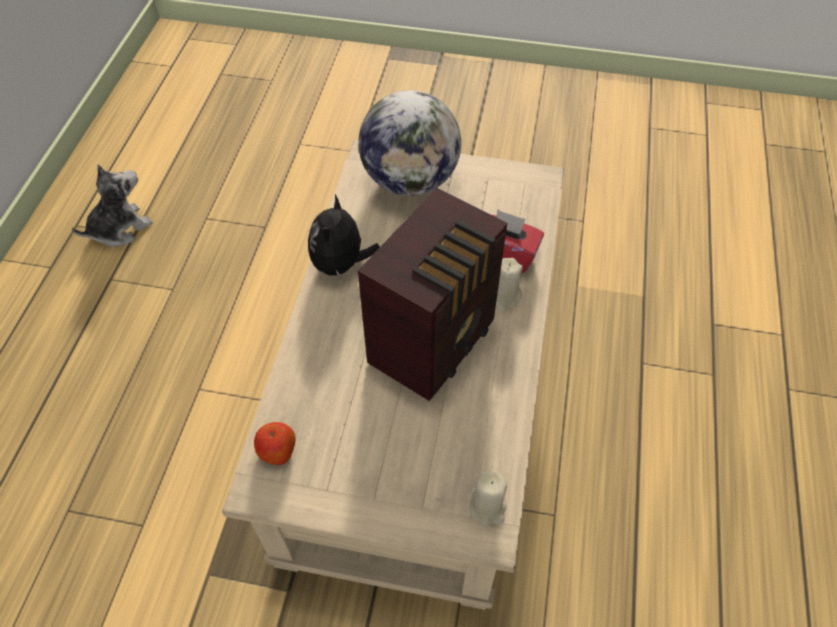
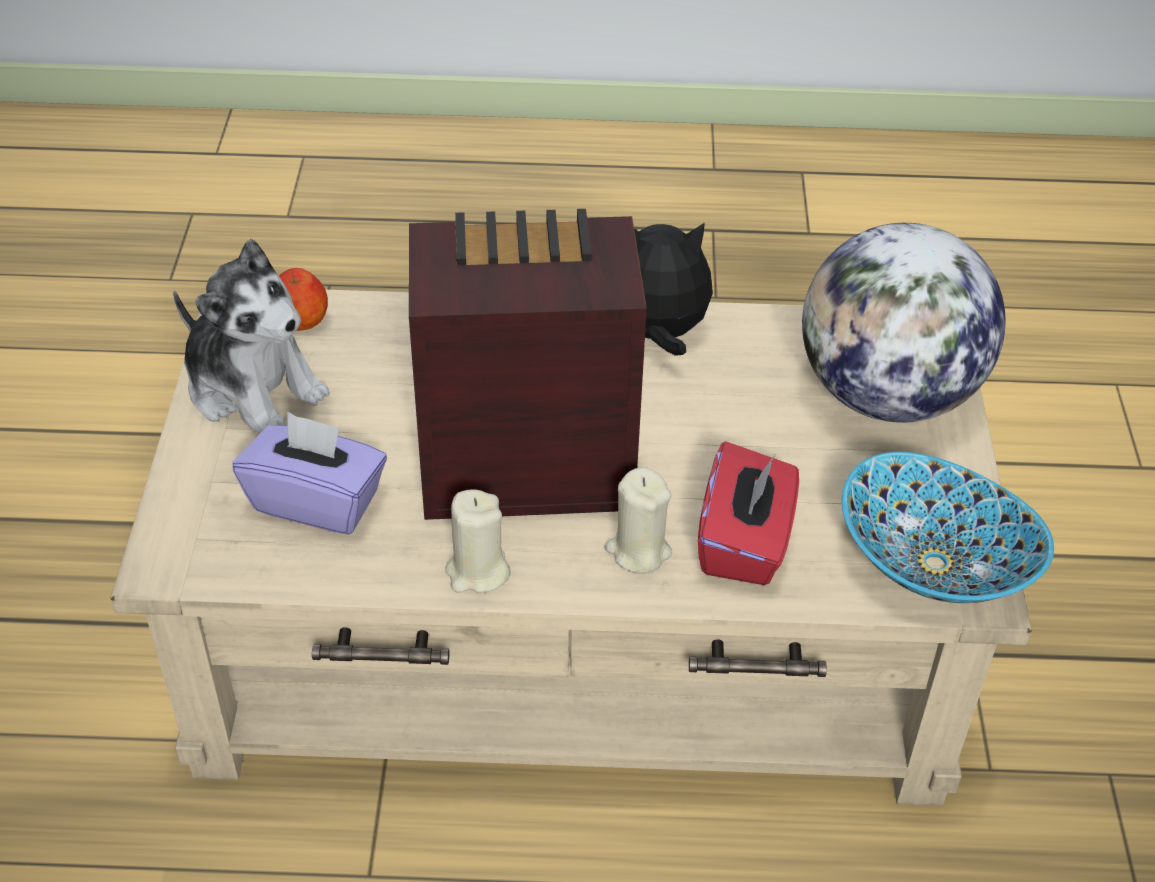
camera: 80 degrees right, 10 degrees down
plush toy [72,164,153,247] -> plush toy moved to [173,239,330,434]
radio [358,188,508,401] -> radio turned 150 degrees clockwise [409,209,647,520]
beige candle [469,471,507,526] -> beige candle moved to [445,489,511,593]
none -> purple tissue box [233,412,387,535]
none -> bowl [842,452,1054,603]

